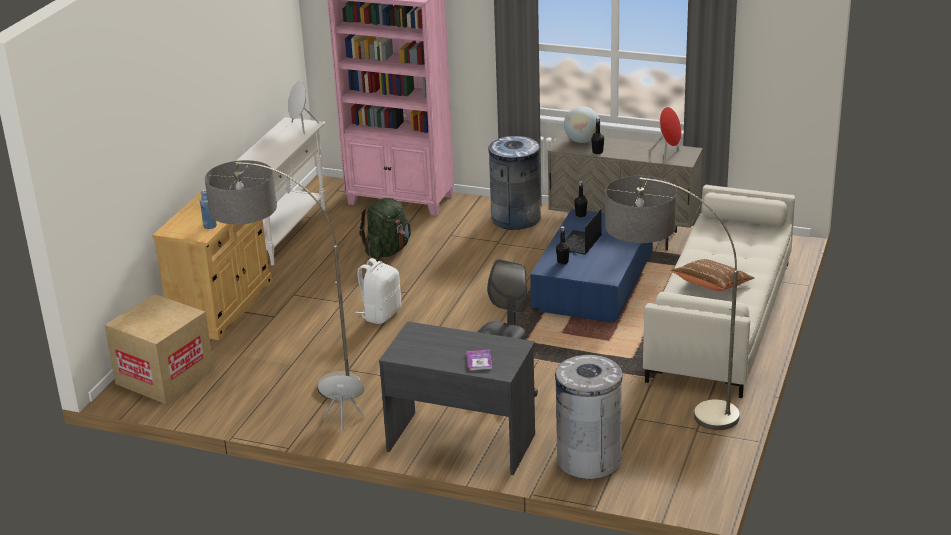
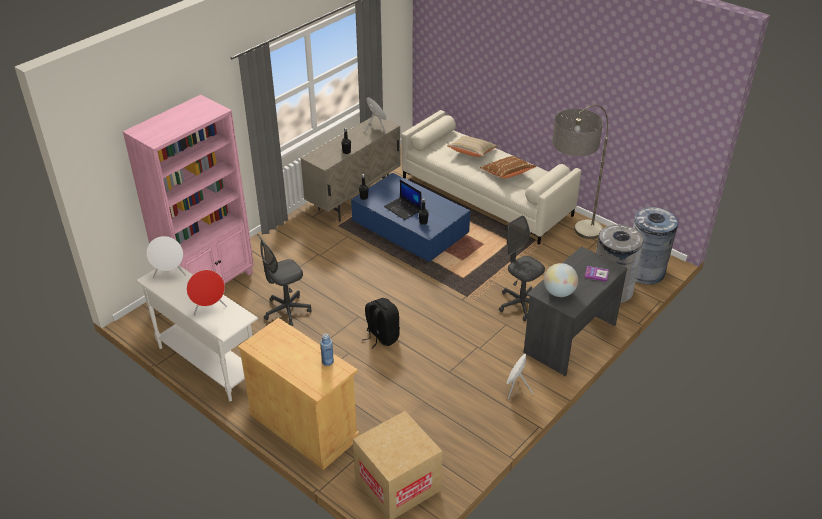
camera: 70 degrees left, 10 degrees up
floor lamp [205,160,360,399] -> none
white backpack [356,258,401,324] -> black backpack [362,298,400,349]
green backpack [359,198,411,258] -> grey office chair [257,234,312,326]
grey trash can [487,136,541,230] -> grey trash can moved to [633,207,678,285]
globe [564,106,601,143] -> globe moved to [544,263,578,297]
none -> red speaker [187,270,227,316]
none -> beige pillow [447,136,497,157]

